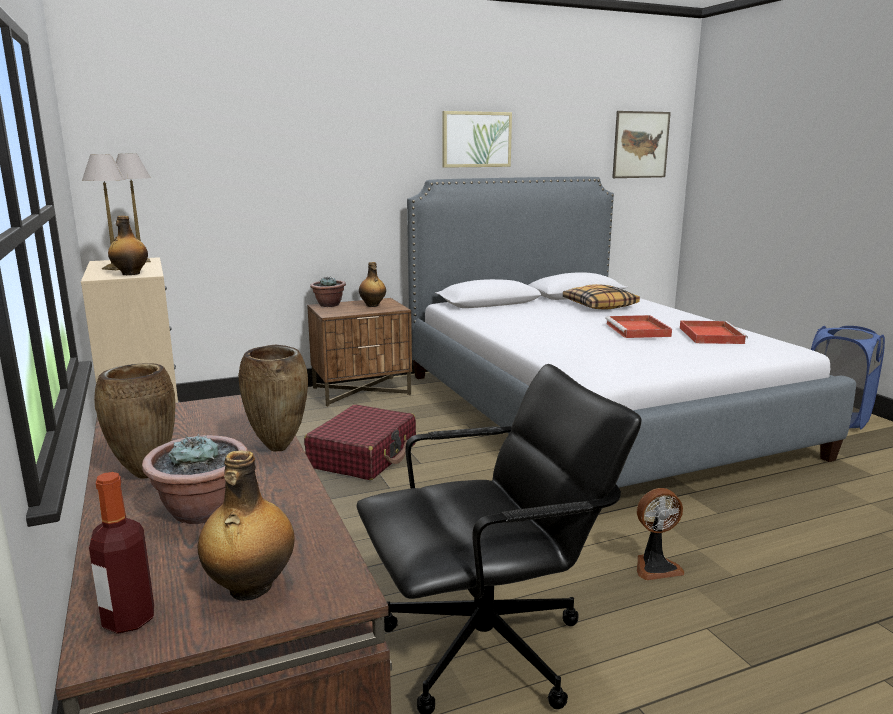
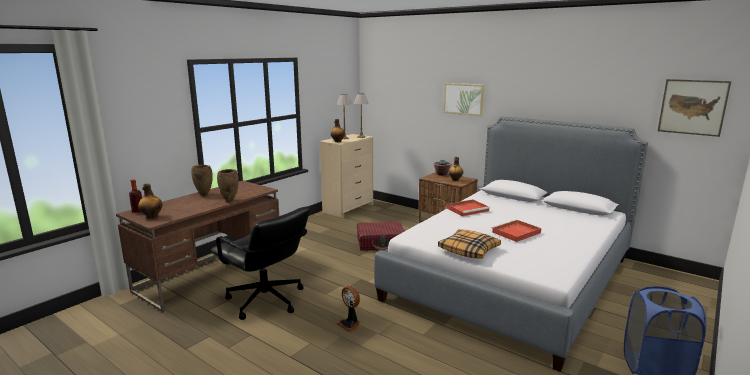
camera: 60 degrees right, 0 degrees up
potted plant [142,434,248,524] -> none
picture [442,111,512,168] -> picture moved to [443,83,484,116]
pillow [563,284,640,310] -> pillow moved to [438,229,501,259]
red tray [680,321,748,344] -> red tray moved to [446,199,490,216]

